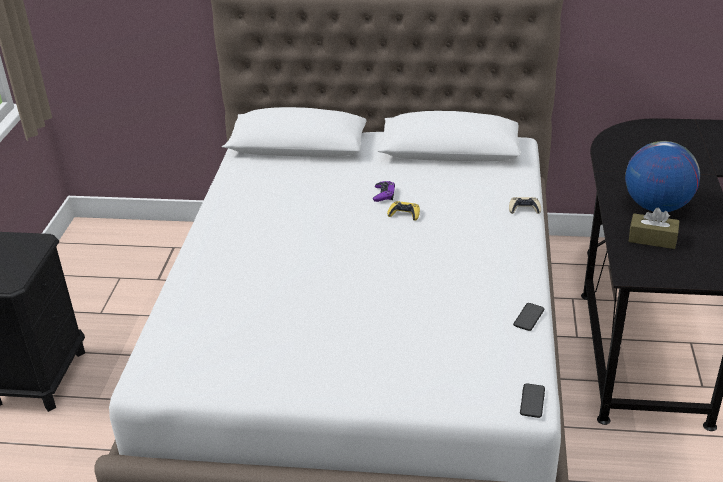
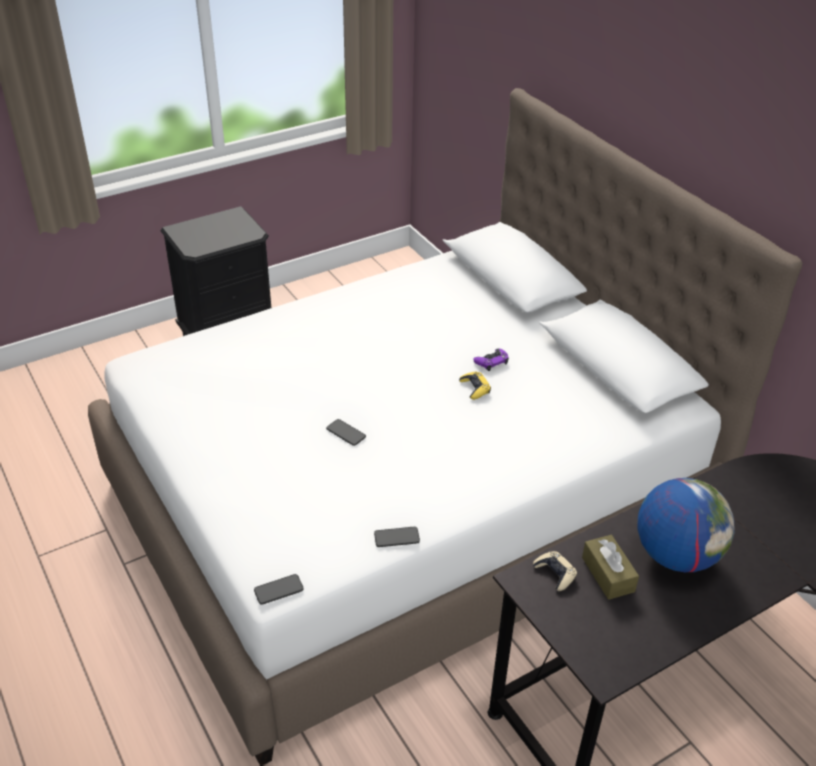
camera: 50 degrees right, 5 degrees up
beige game controller [509,197,541,214] -> beige game controller moved to [533,551,578,591]
none -> phone [326,419,366,446]

